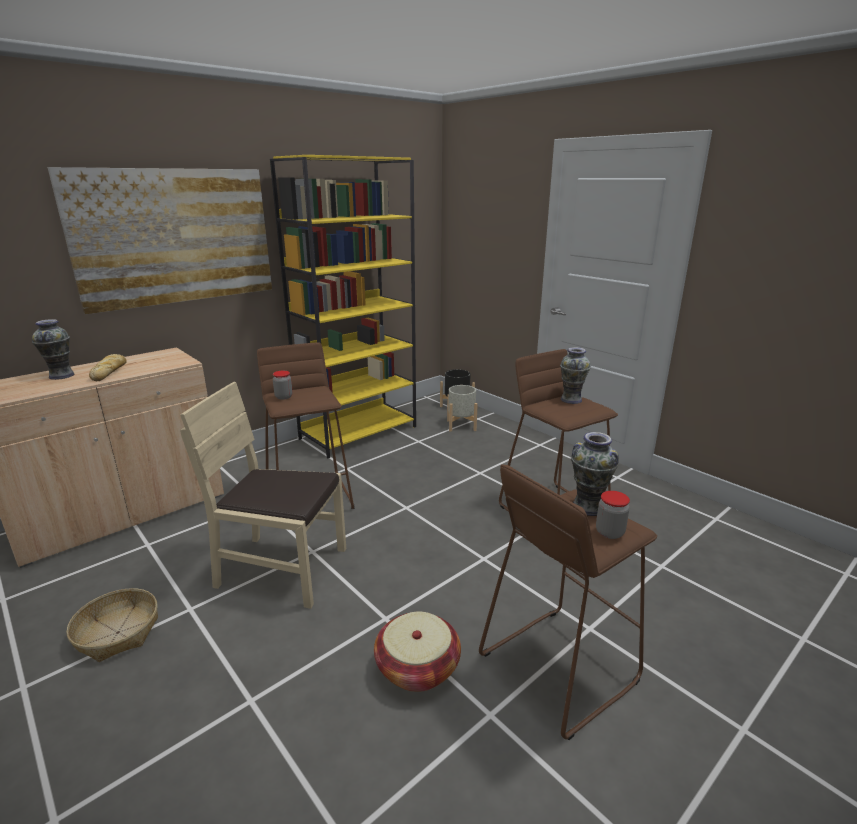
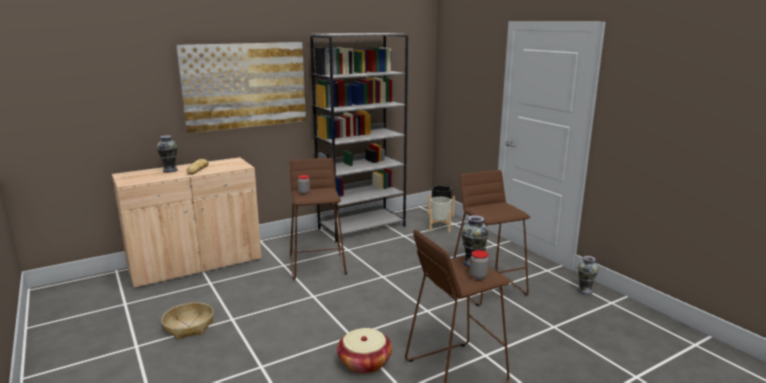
camera: 10 degrees right, 5 degrees down
beige chair [180,382,346,609] -> none
yellow bookcase [270,155,416,459] -> grey bookcase [310,33,408,242]
vase [560,347,591,404] -> vase moved to [577,256,599,295]

